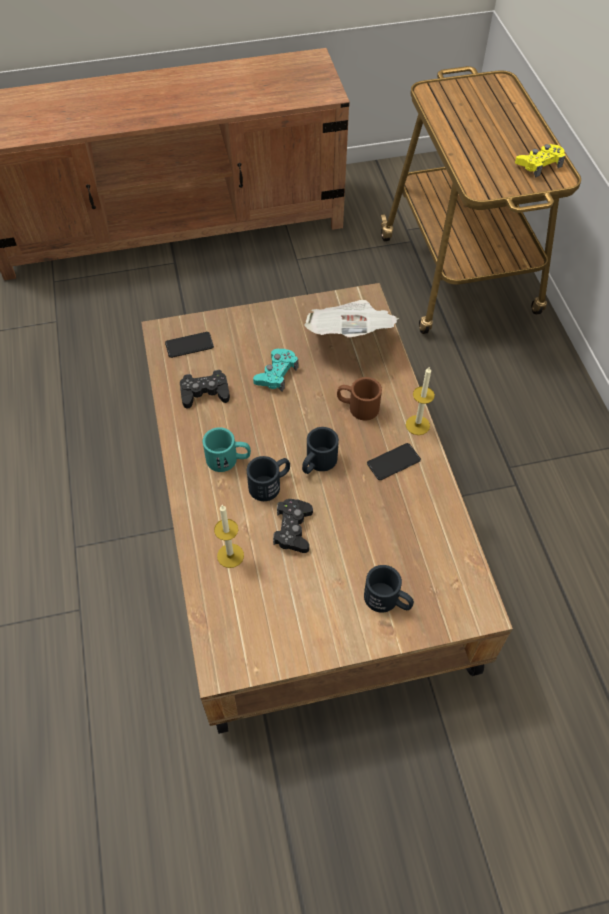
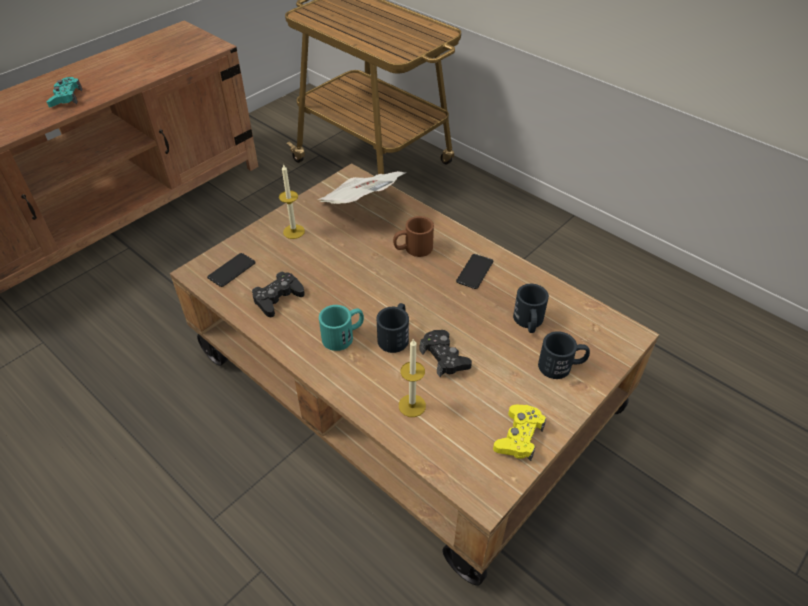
camera: 35 degrees left, 10 degrees down
turquoise game controller [253,349,299,391] -> turquoise game controller moved to [47,77,82,108]
black mug [302,427,339,474] -> black mug moved to [513,284,549,333]
candle [406,366,435,435] -> candle moved to [279,164,305,239]
yellow game controller [515,144,565,178] -> yellow game controller moved to [493,404,546,461]

